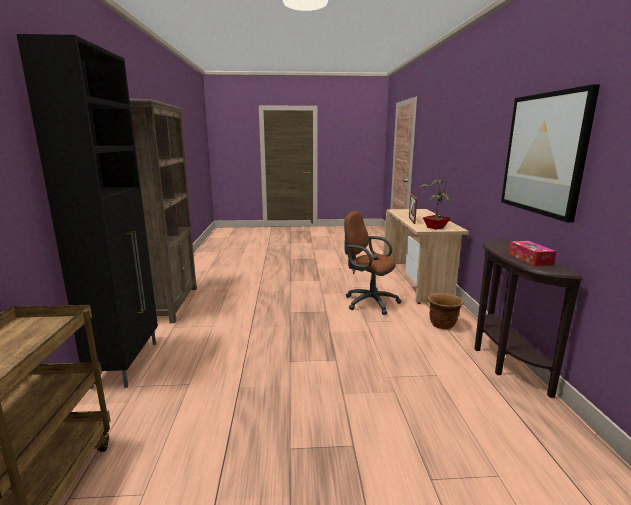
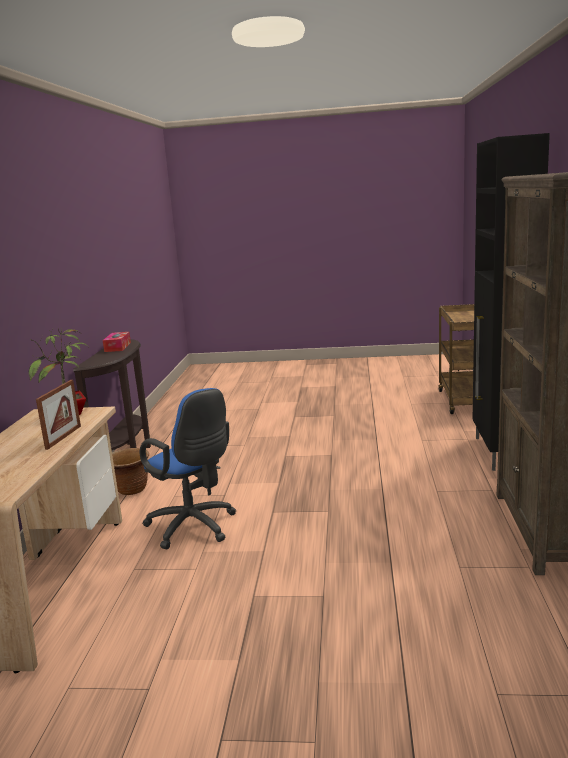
camera: 170 degrees left, 0 degrees up
brown office chair [344,211,402,315] -> blue office chair [140,388,236,549]
picture [501,84,600,223] -> none

